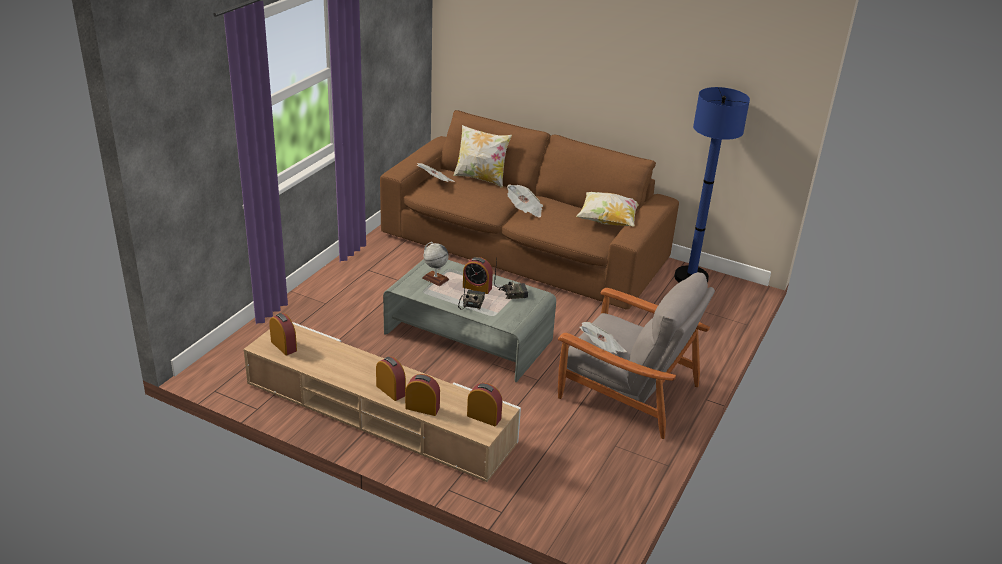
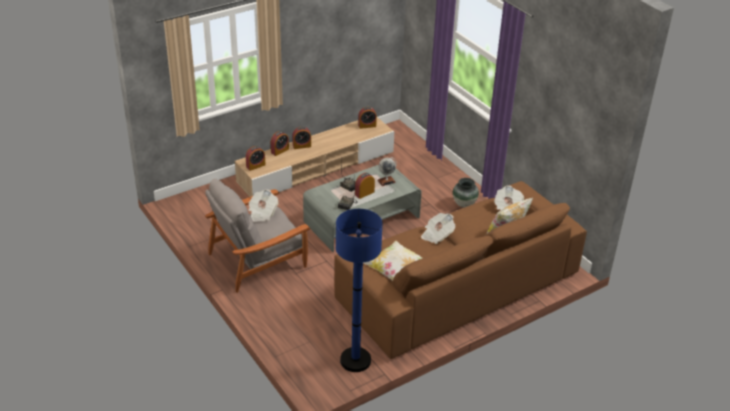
camera: 120 degrees right, 5 degrees up
none -> vase [453,178,479,208]

